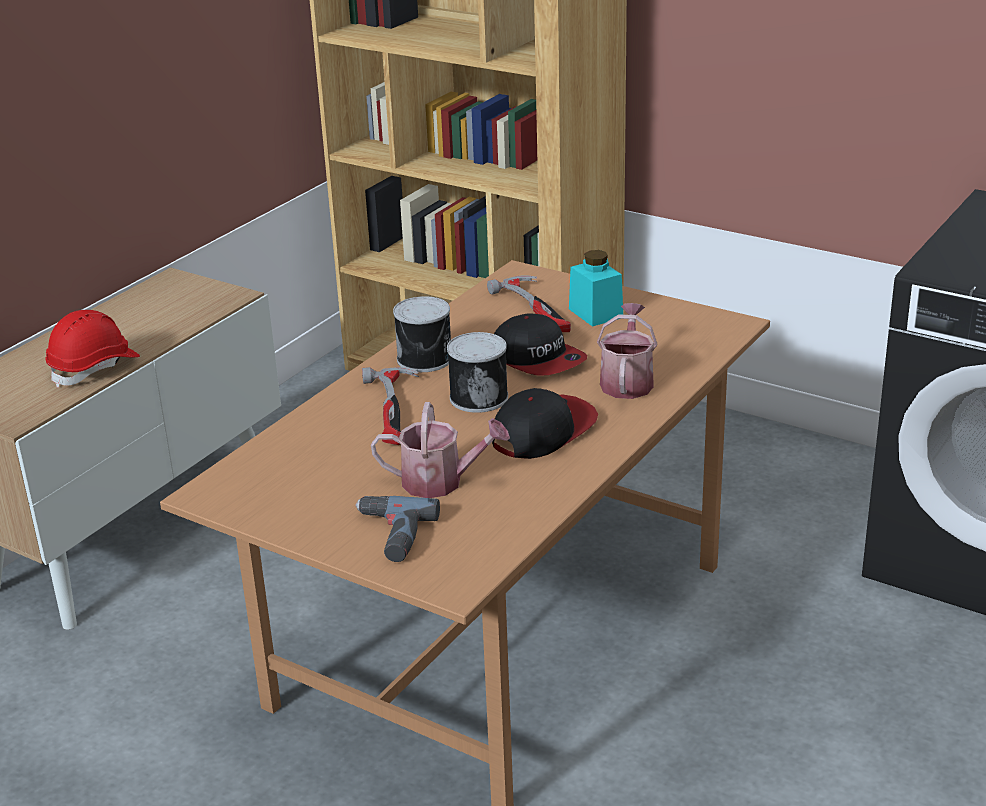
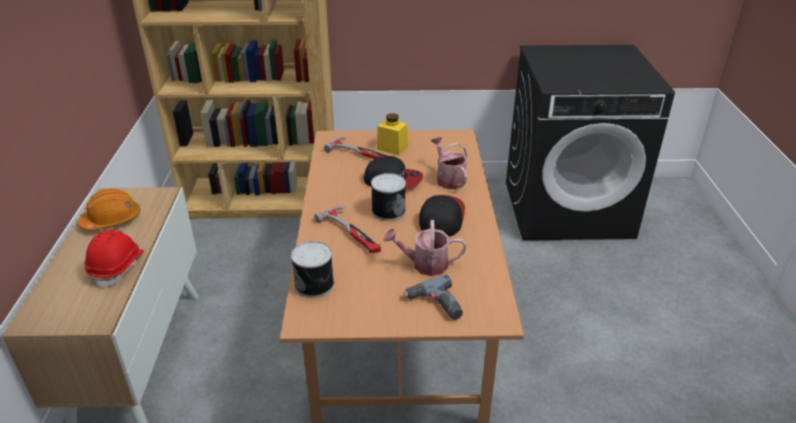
camera: 35 degrees left, 5 degrees up
watering can [371,402,510,498] -> watering can turned 150 degrees counterclockwise [383,220,467,276]
can [393,296,451,372] -> can moved to [291,241,334,298]
turquoise jar [569,250,623,327] -> yellow jar [377,113,408,155]
none -> orange hard hat [78,189,140,230]

